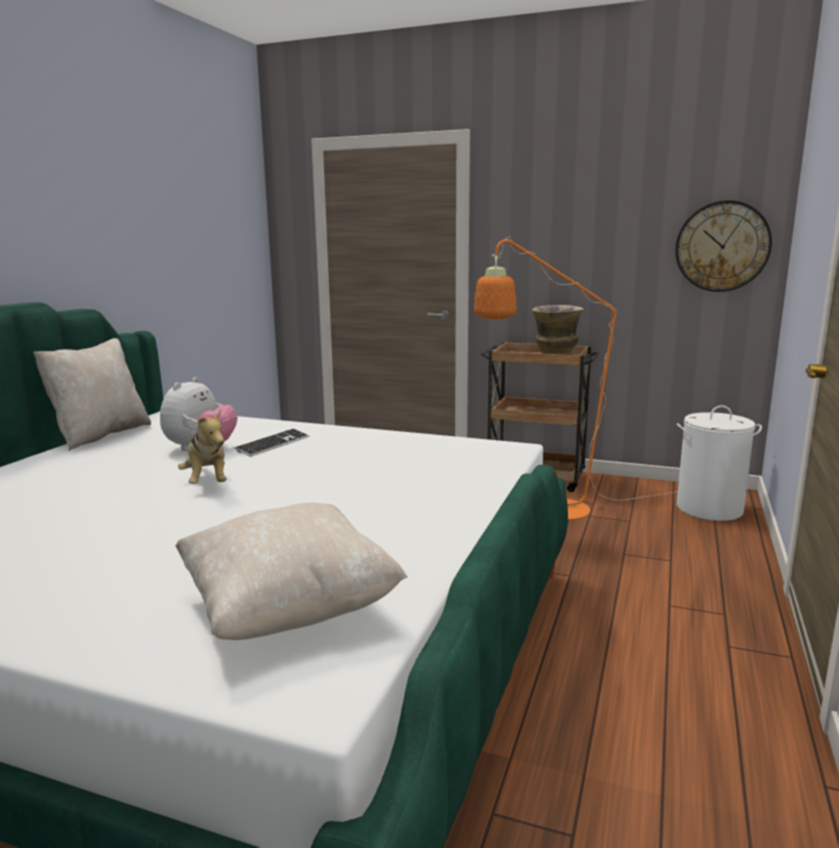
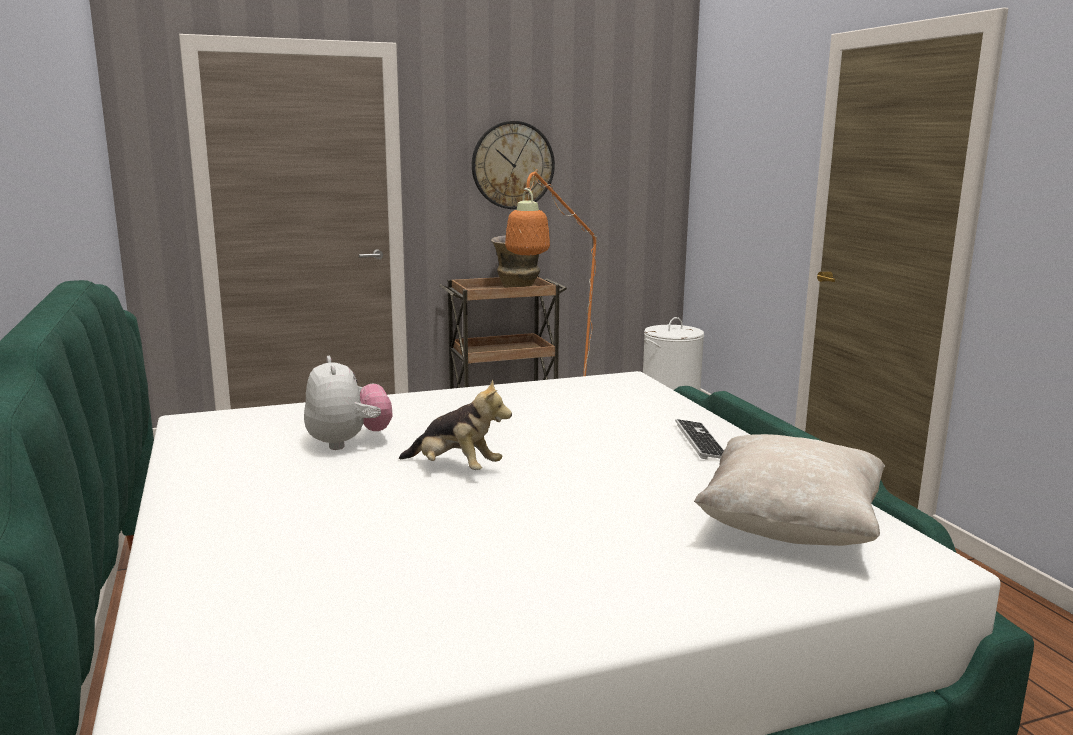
camera: 40 degrees left, 0 degrees up
beige pillow [33,338,151,451] -> none
keyboard [234,428,309,457] -> keyboard moved to [675,419,724,459]
wall clock [675,200,772,292] -> wall clock moved to [472,121,555,209]

